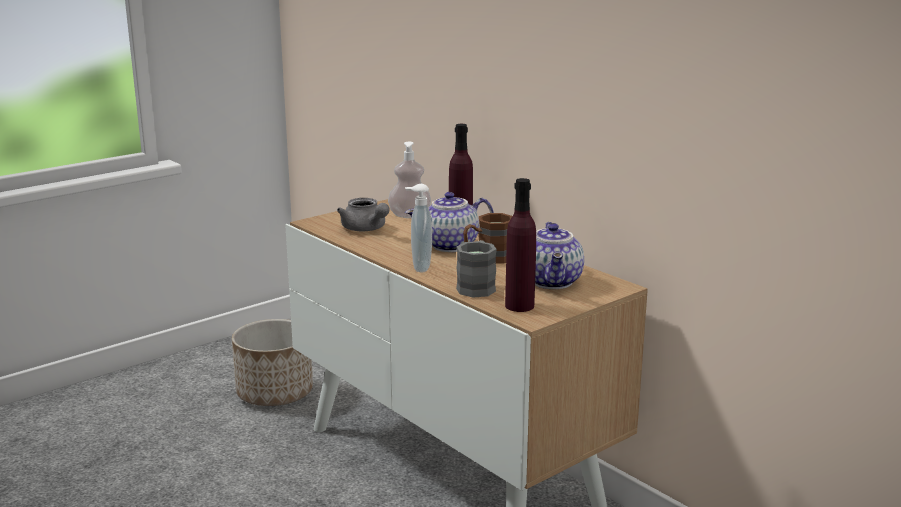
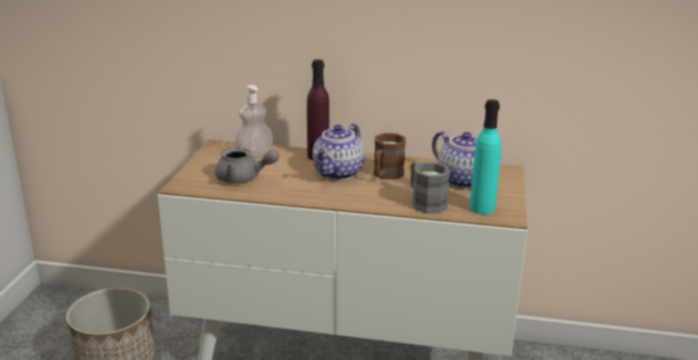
camera: 40 degrees left, 5 degrees up
soap dispenser [405,184,432,272] -> none
purple bottle [505,178,536,312] -> turquoise bottle [469,99,502,215]

